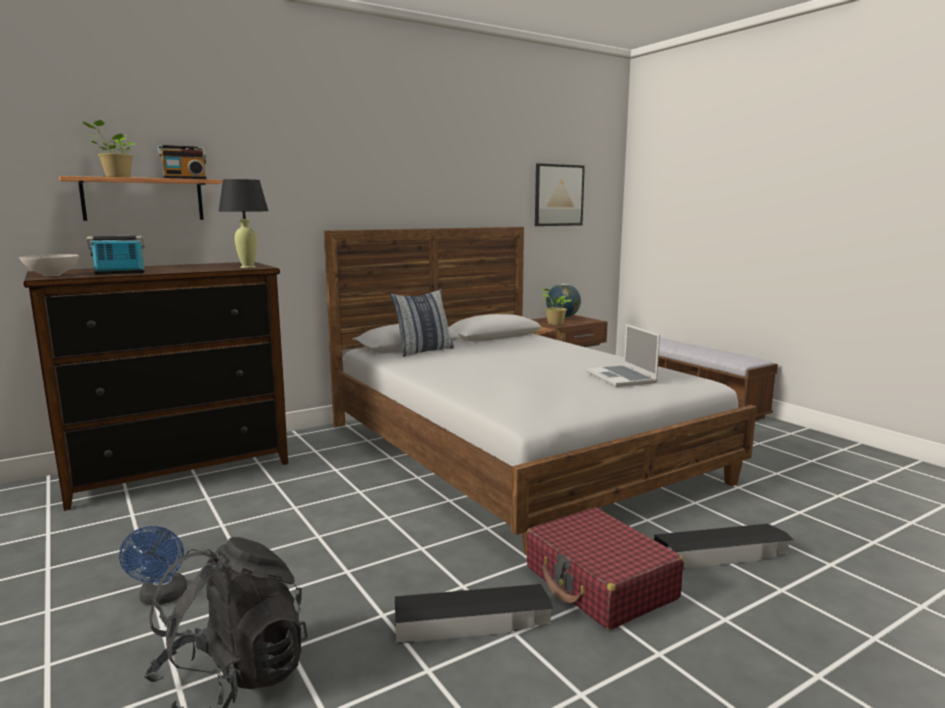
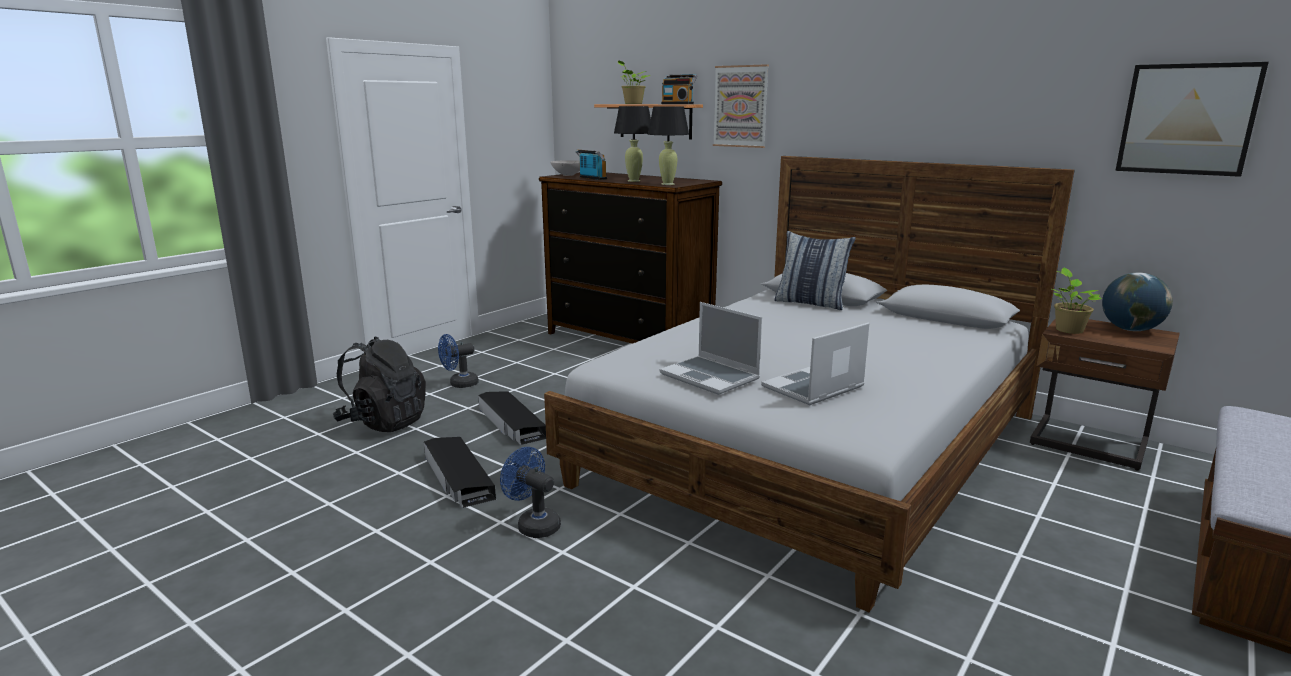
camera: 70 degrees right, 5 degrees up
red suitcase [526,507,684,630] -> blue fan [500,447,561,538]
black storage box [654,524,793,569] -> black storage box moved to [478,391,546,445]
none -> black table lamp [614,106,651,182]
none -> laptop [659,302,762,395]
none -> picture [713,64,769,148]

